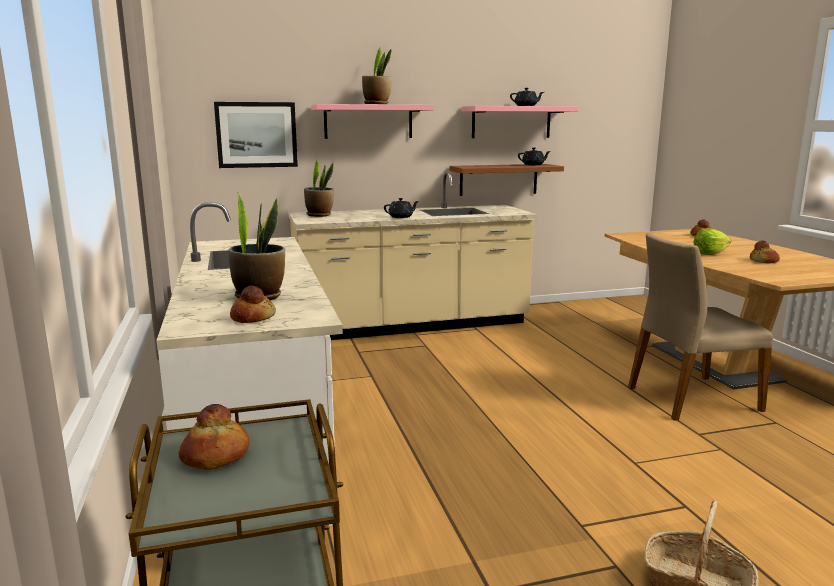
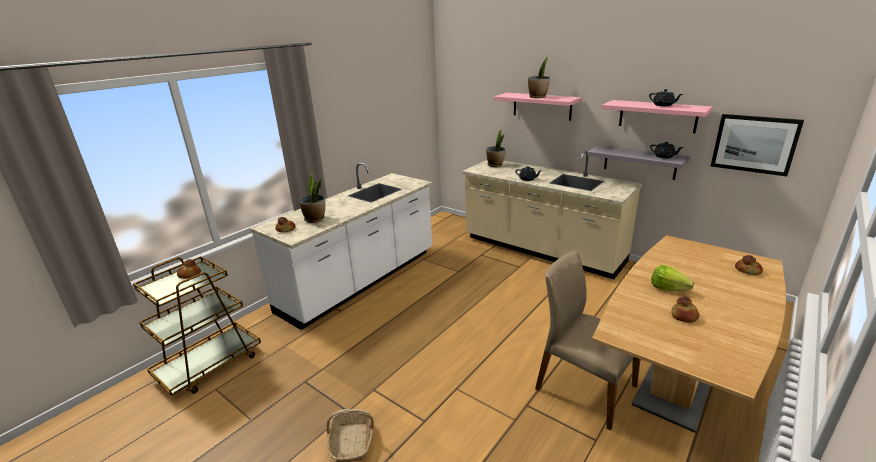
camera: 55 degrees right, 10 degrees up
picture [214,102,298,168] -> picture moved to [711,114,804,176]
brown shelf [449,164,564,196] -> grey shelf [587,145,690,180]

